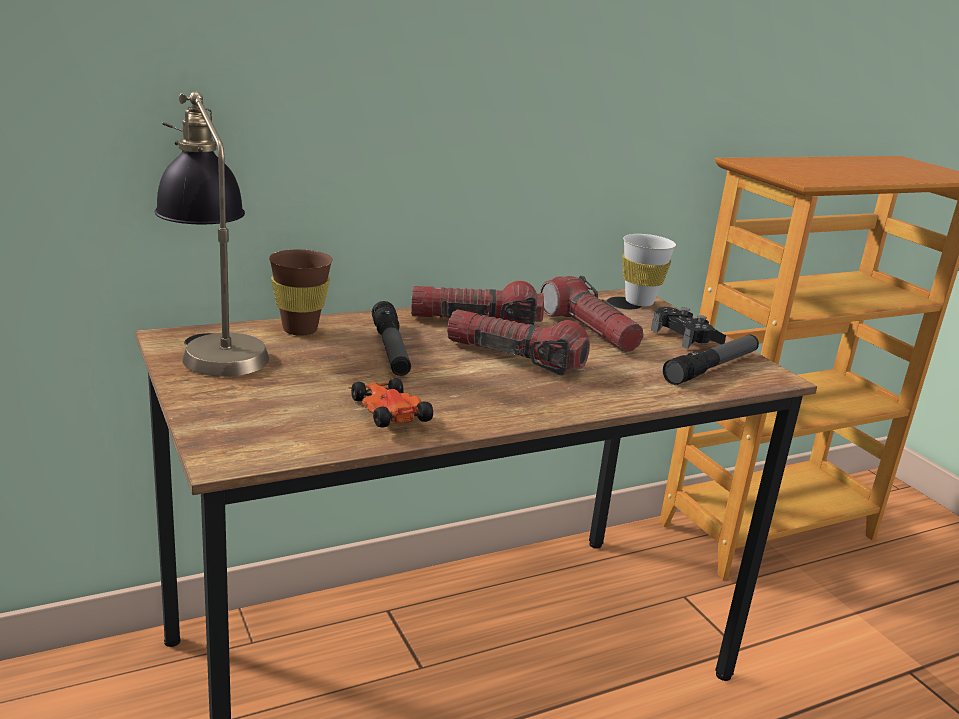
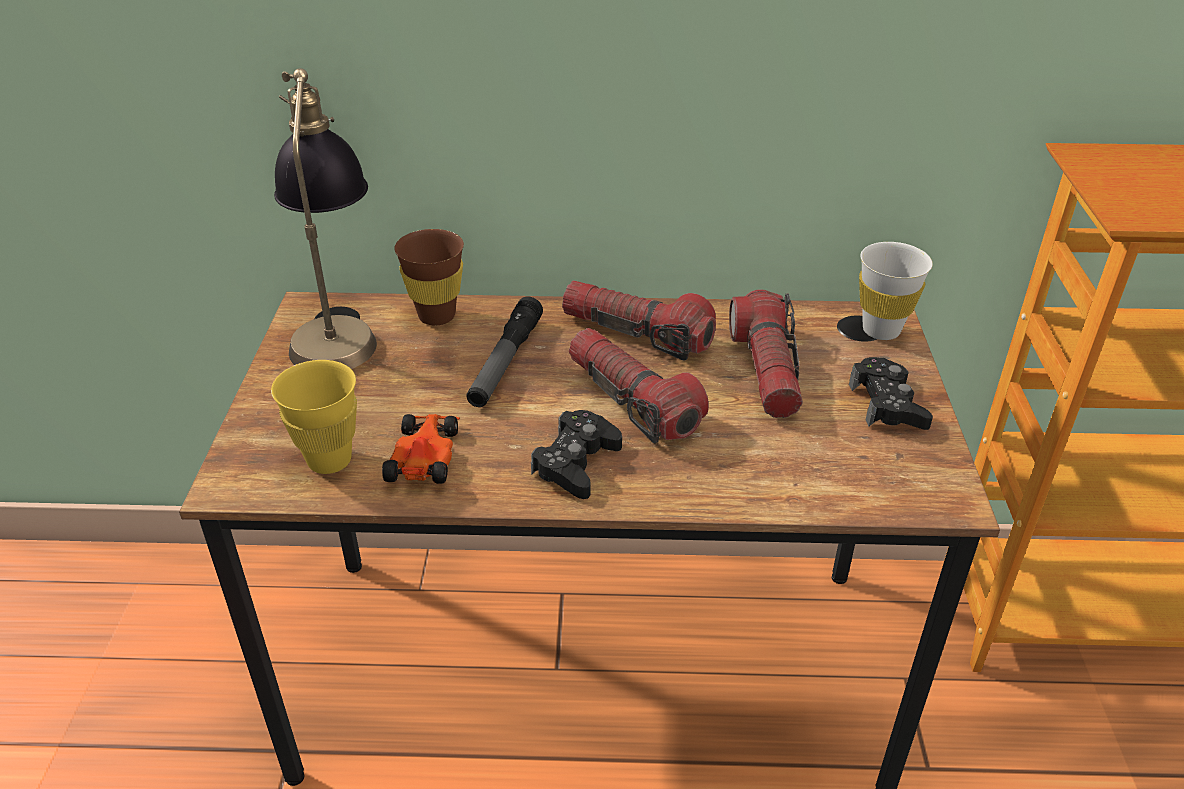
camera: 30 degrees right, 15 degrees up
flashlight [663,335,759,385] -> none
none -> yellow cup [271,360,357,474]
none -> black game controller [531,410,622,499]

